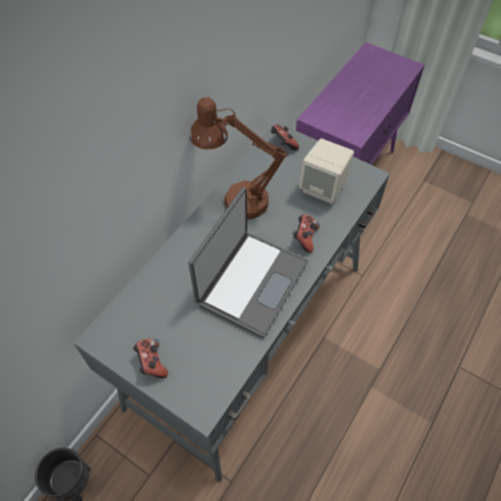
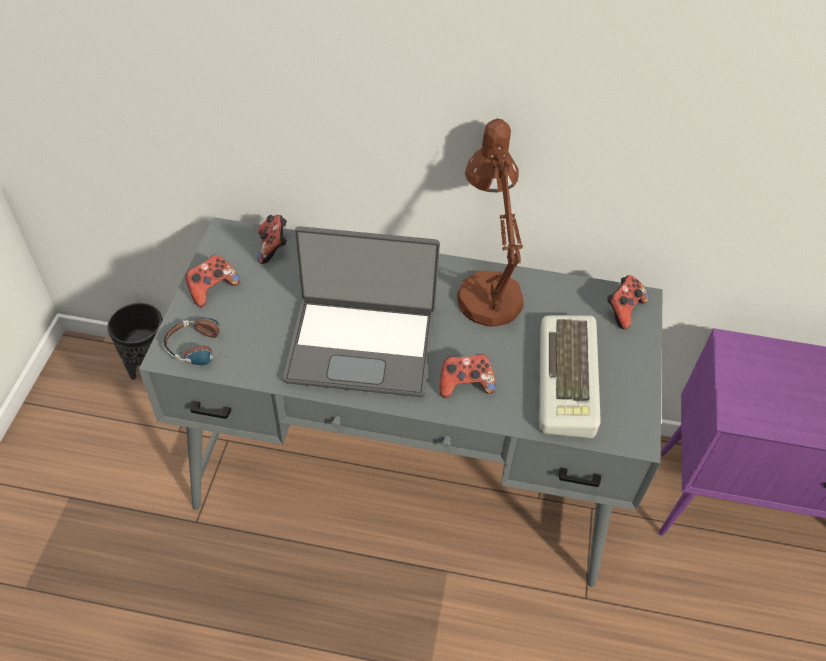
camera: 65 degrees right, 5 degrees down
beige speaker [299,139,354,204] -> keyboard [539,315,601,438]
none -> headphones [164,318,239,365]
none -> game controller [257,215,287,264]

